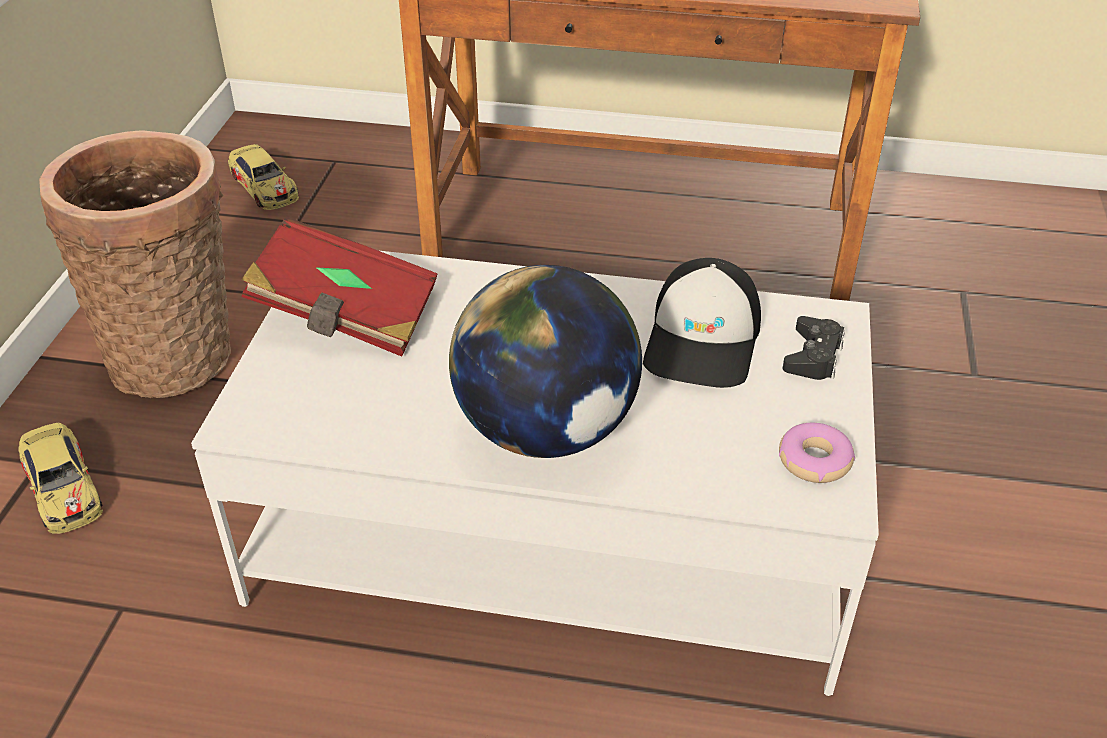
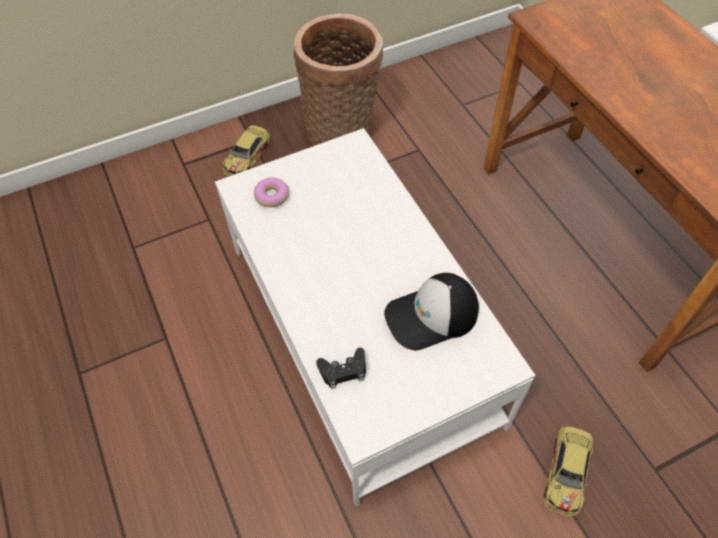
camera: 55 degrees right, 15 degrees up
toy car [228,144,299,210] -> toy car moved to [544,427,593,516]
red book [242,217,438,357] -> none
globe [449,265,642,458] -> none
donut [779,423,855,483] -> donut moved to [254,177,289,207]
black game controller [783,316,845,380] -> black game controller moved to [316,348,366,389]

